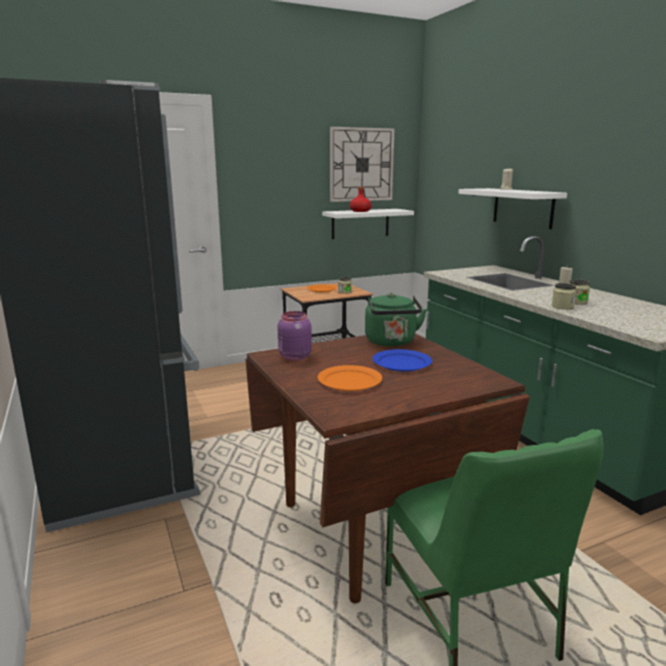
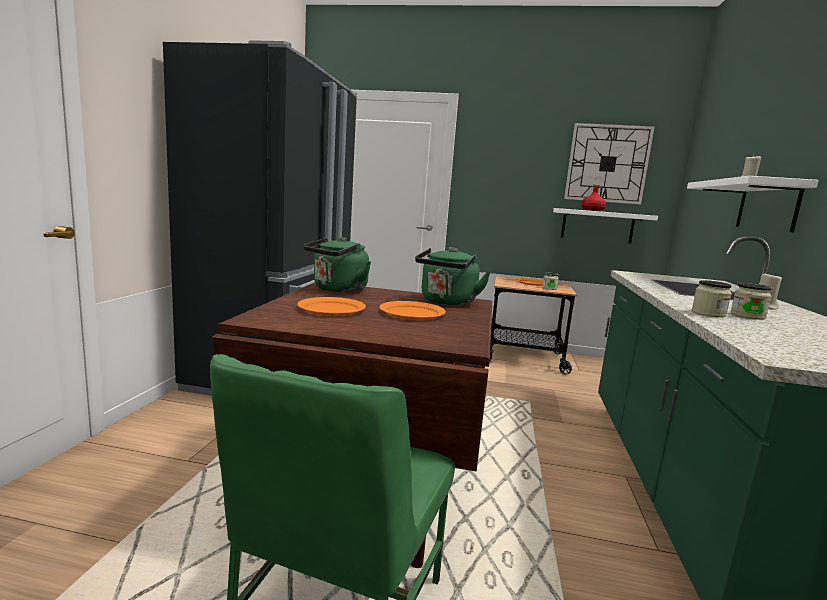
camera: 35 degrees right, 5 degrees down
purple jar [278,311,312,361] -> green kettle [304,237,371,293]
blue plate [373,349,432,372] -> orange plate [379,301,446,320]

